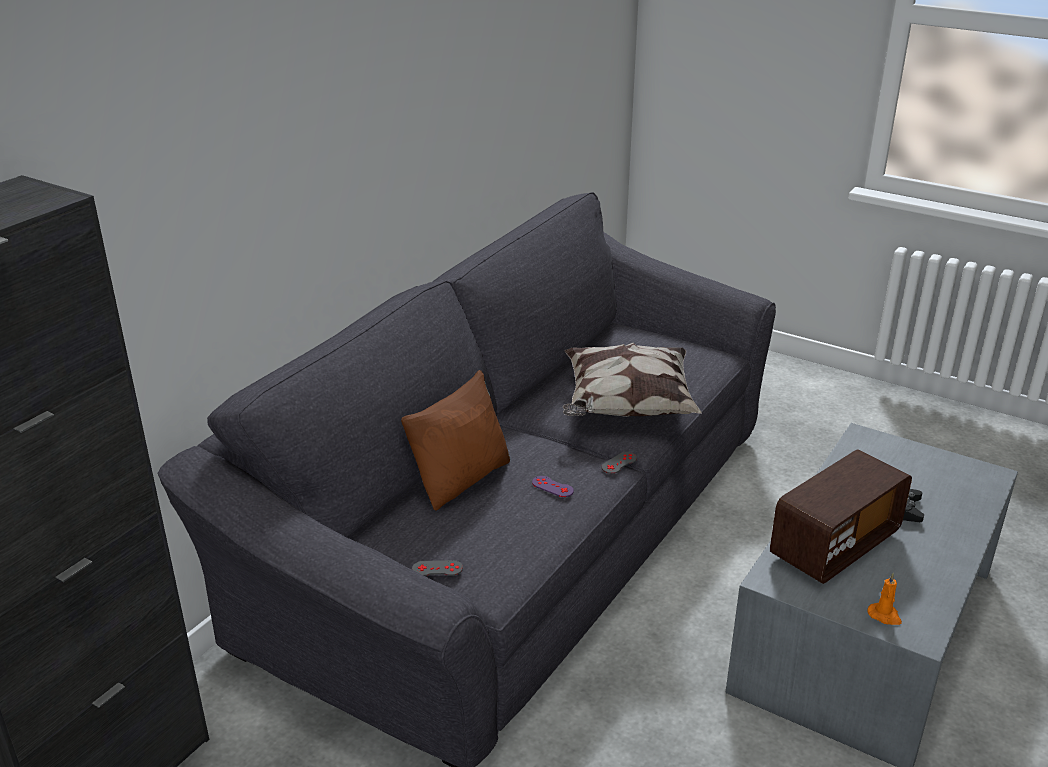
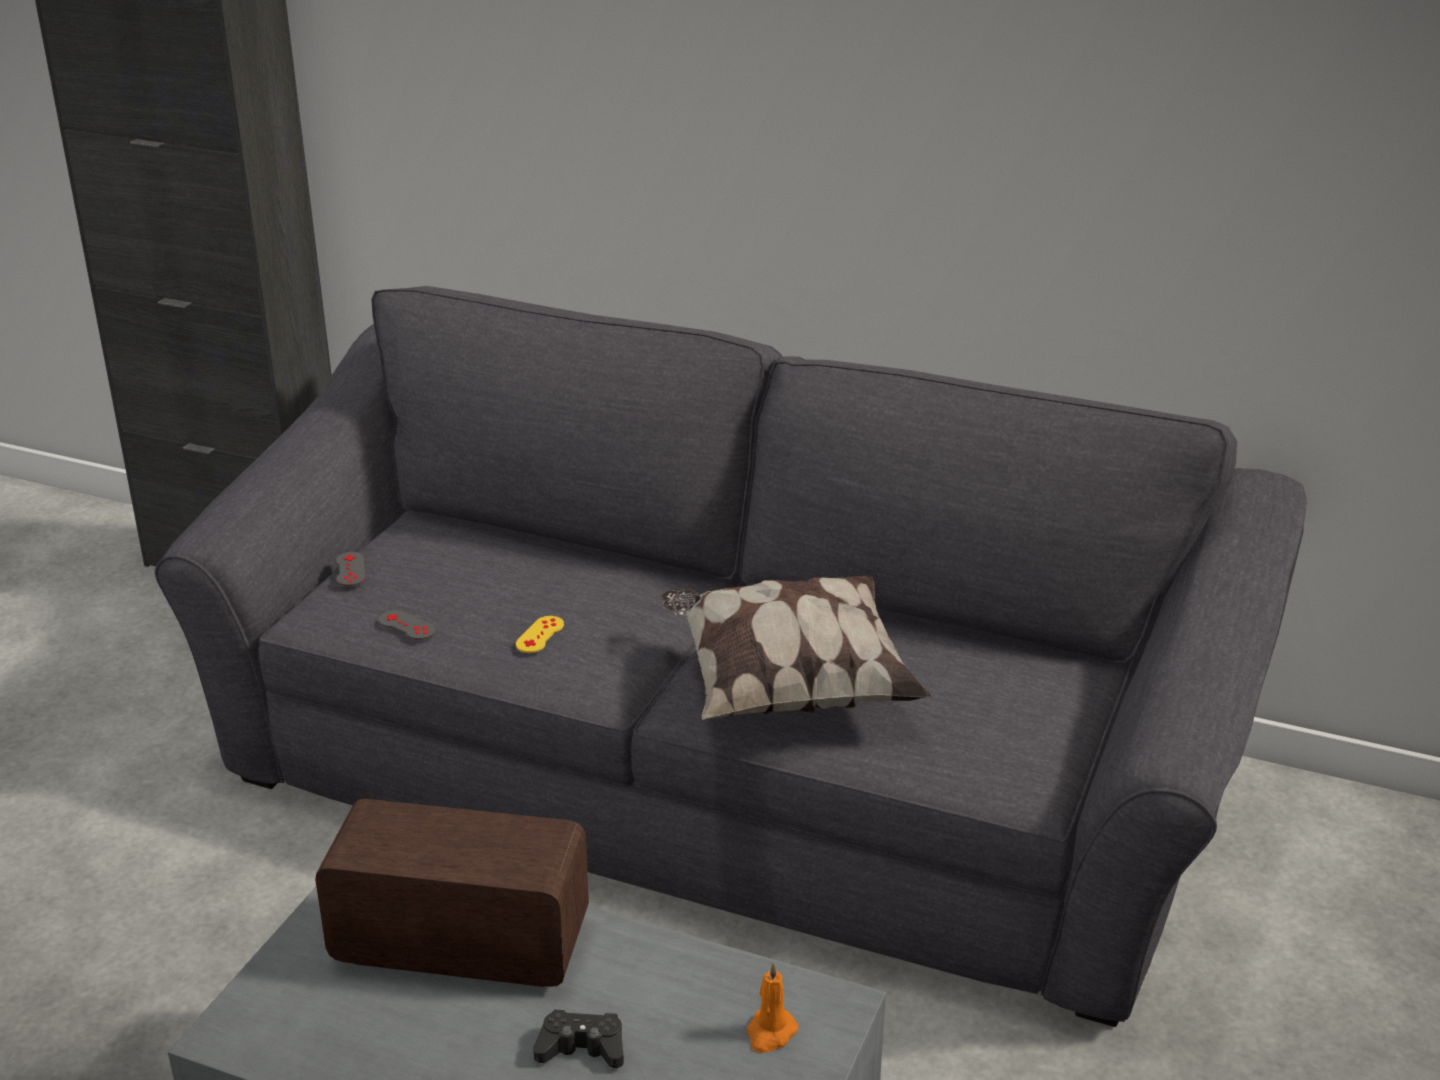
camera: 80 degrees right, 0 degrees up
brown pillow [401,370,510,511] -> none
purple game controller [532,476,574,497] -> yellow game controller [515,616,564,653]
grey game controller [601,452,637,474] -> grey game controller moved to [378,610,436,640]
radio [770,449,912,584] -> radio turned 150 degrees clockwise [315,799,589,987]
orange candle [867,573,902,625] -> orange candle moved to [747,962,798,1053]

